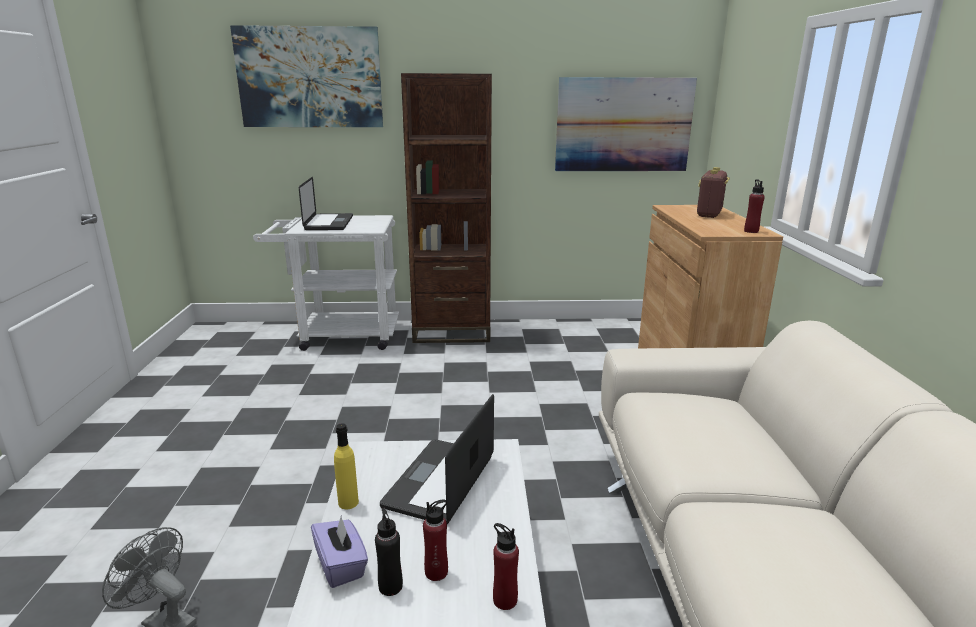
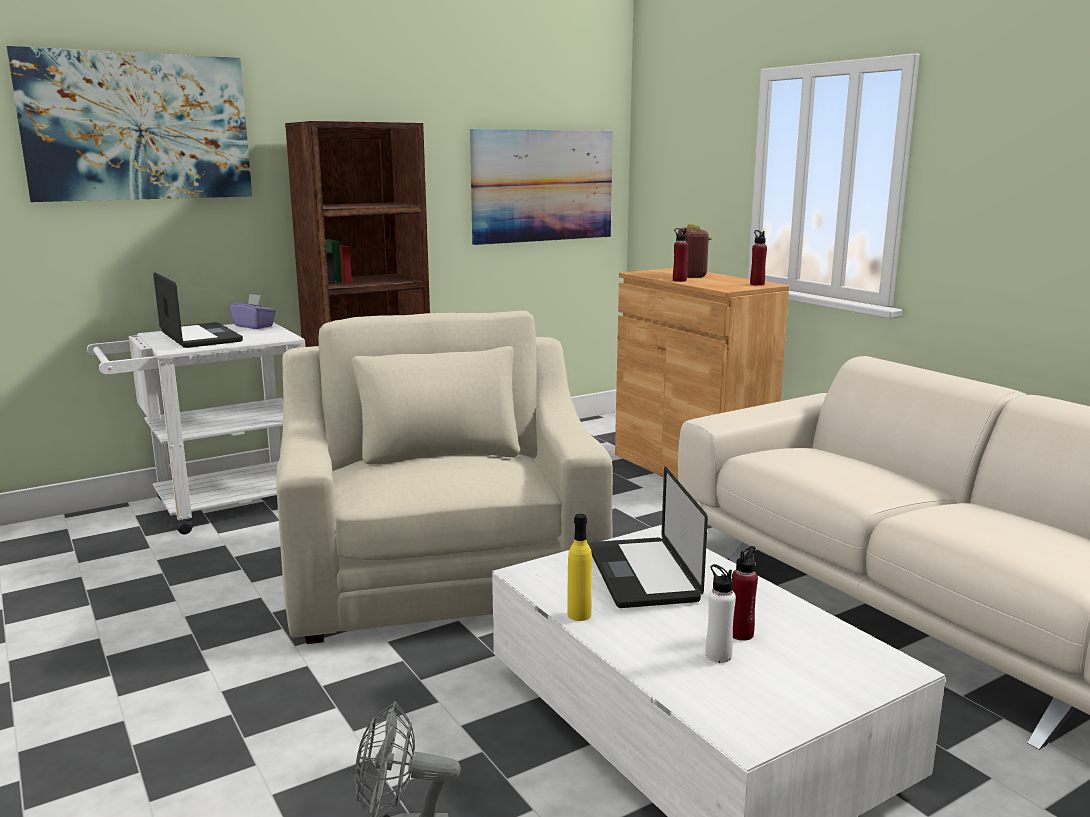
camera: 30 degrees left, 5 degrees down
purple tissue box [311,514,368,588] -> purple tissue box moved to [229,294,276,329]
black bottle [375,508,403,596] -> white bottle [705,564,736,663]
red bottle [493,523,519,610] -> red bottle moved to [673,228,688,282]
none -> beige armchair [276,311,613,644]

